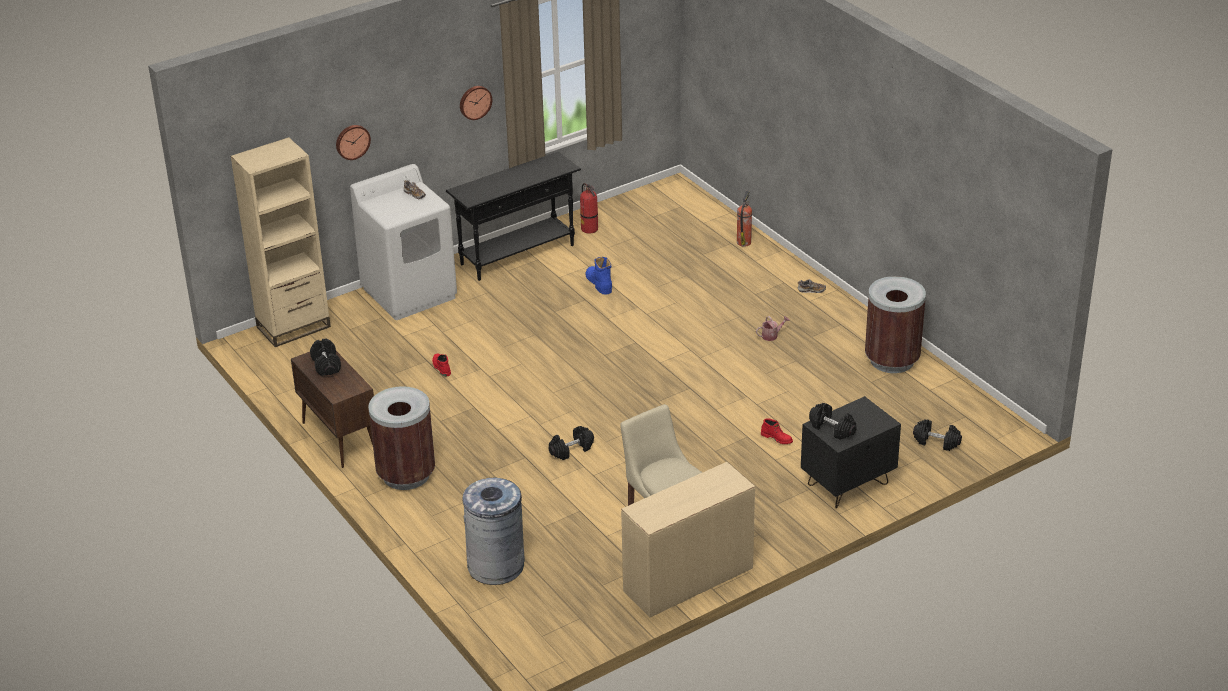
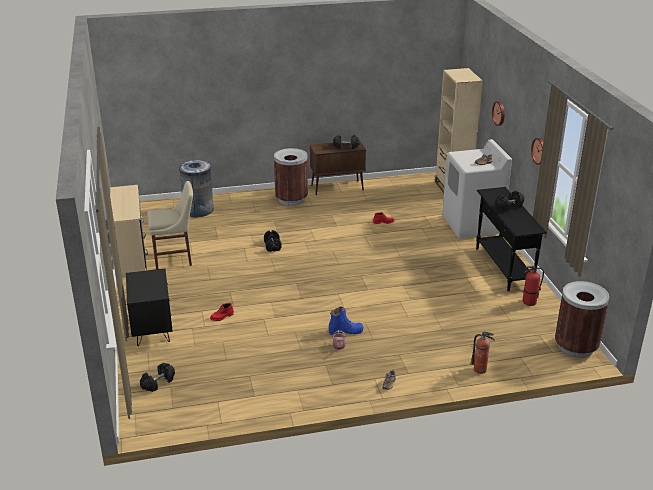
camera: 110 degrees right, 5 degrees down
blue boot [586,257,612,295] -> blue boot moved to [329,306,364,335]
black dumbbell [809,403,857,440] -> black dumbbell moved to [495,191,524,212]
brown trash can [865,276,926,373] -> brown trash can moved to [555,281,609,358]

